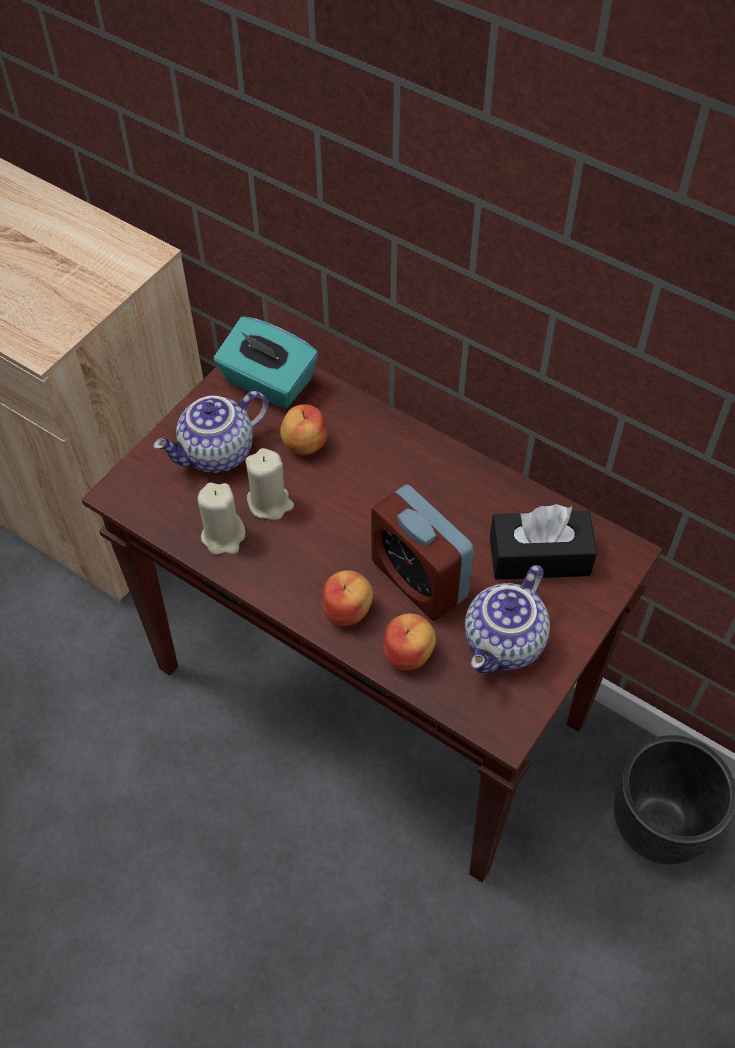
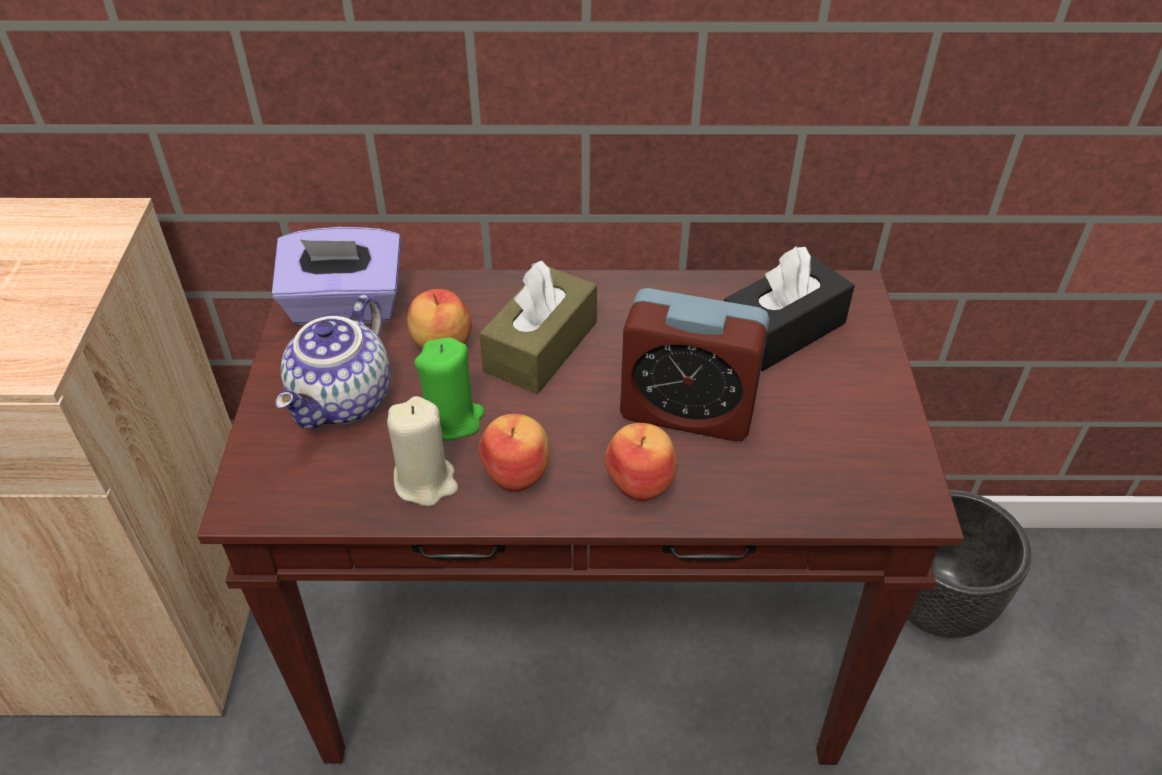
camera: 35 degrees left, 10 degrees down
turquoise tissue box [214,316,318,409] -> purple tissue box [272,227,402,325]
beige candle [246,448,294,520] -> green candle [415,338,485,440]
apple [383,613,436,671] -> apple moved to [479,414,549,492]
teapot [464,565,550,674] -> none
none -> brown tissue box [479,261,597,394]

